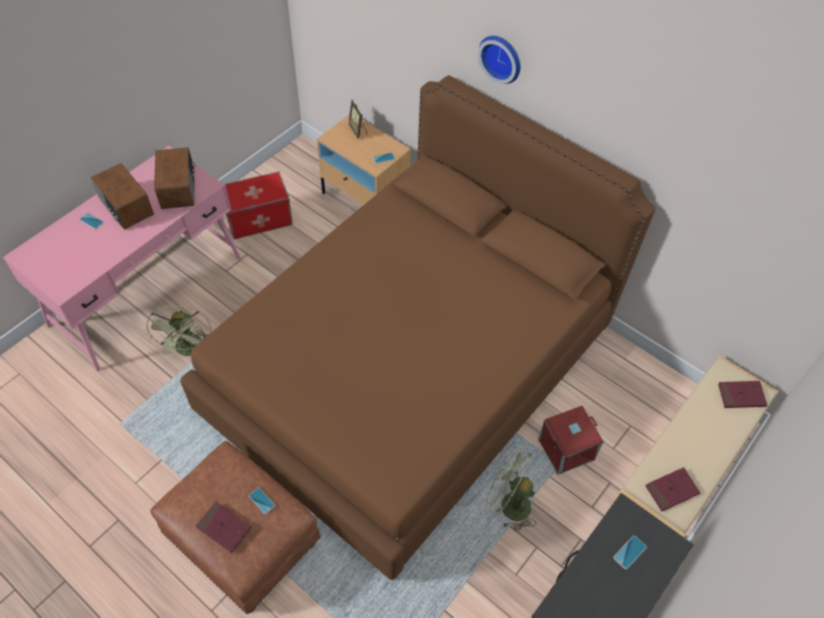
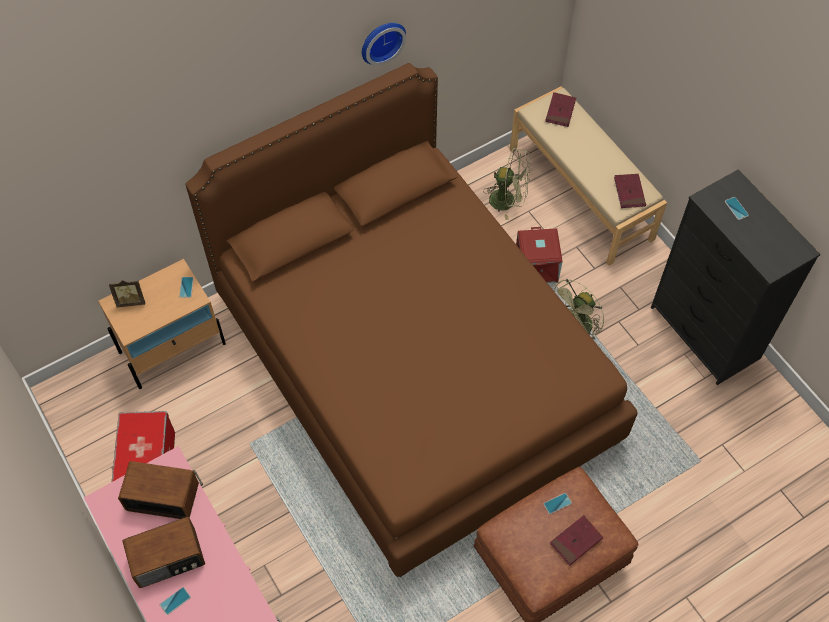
camera: 70 degrees left, 5 degrees up
green fan [145,305,212,358] -> green fan moved to [483,147,531,220]
wall clock [478,36,520,84] -> wall clock moved to [362,23,406,66]

